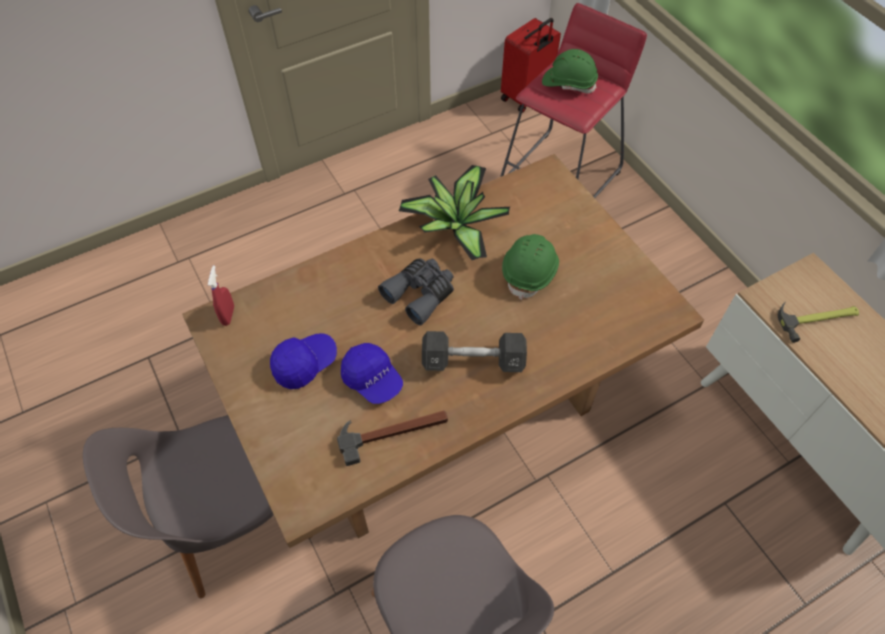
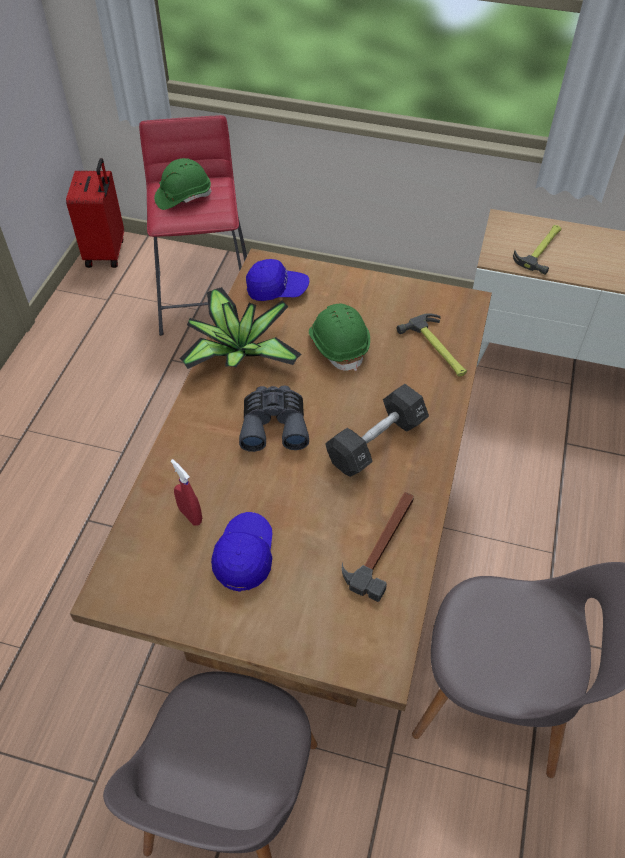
camera: 45 degrees left, 5 degrees down
red spray bottle [208,265,234,326] -> red spray bottle moved to [171,459,202,526]
blue cap [341,343,403,404] -> blue cap moved to [246,259,309,301]
none -> hammer [397,313,467,377]

